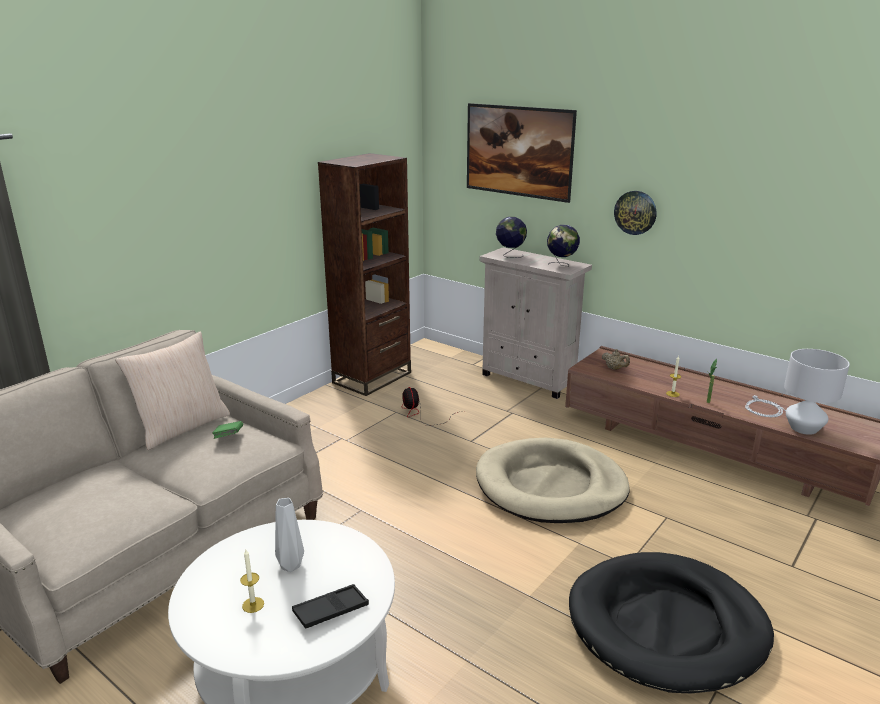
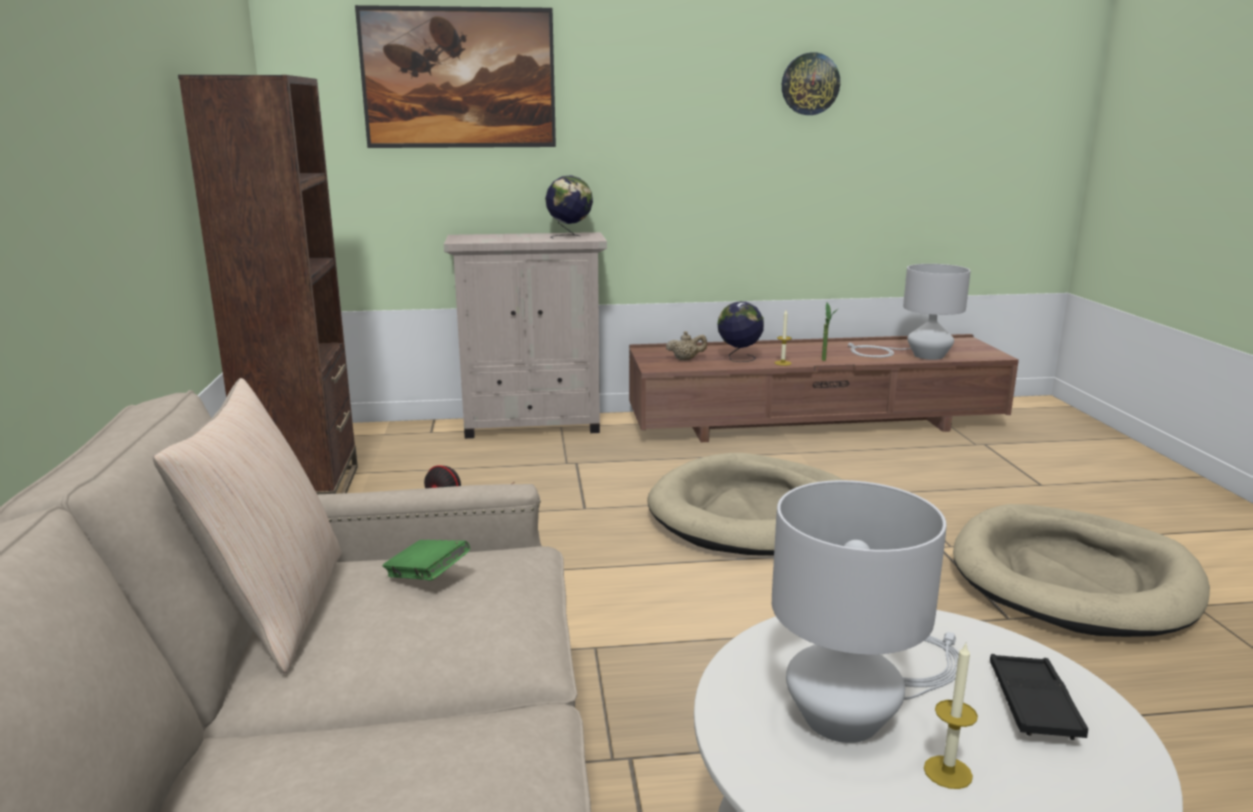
camera: 45 degrees left, 5 degrees down
grey vase [275,498,304,572] -> white table lamp [772,480,959,743]
globe [496,217,527,258] -> globe moved to [718,301,764,362]
black dog bed [569,552,774,693] -> beige dog bed [953,504,1210,637]
wall clock [614,191,657,235] -> wall clock moved to [782,52,840,115]

